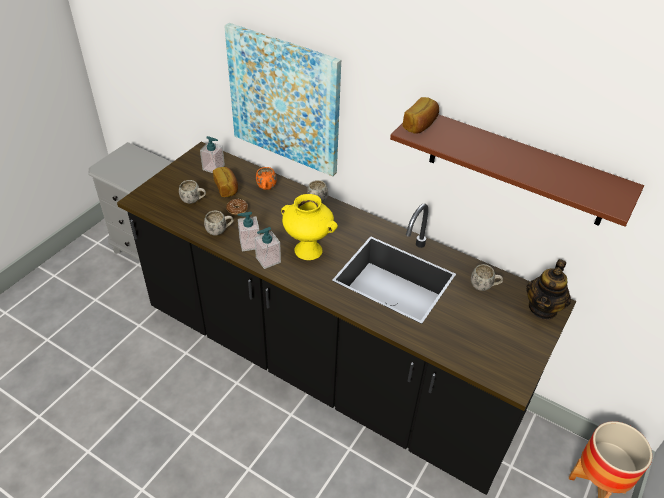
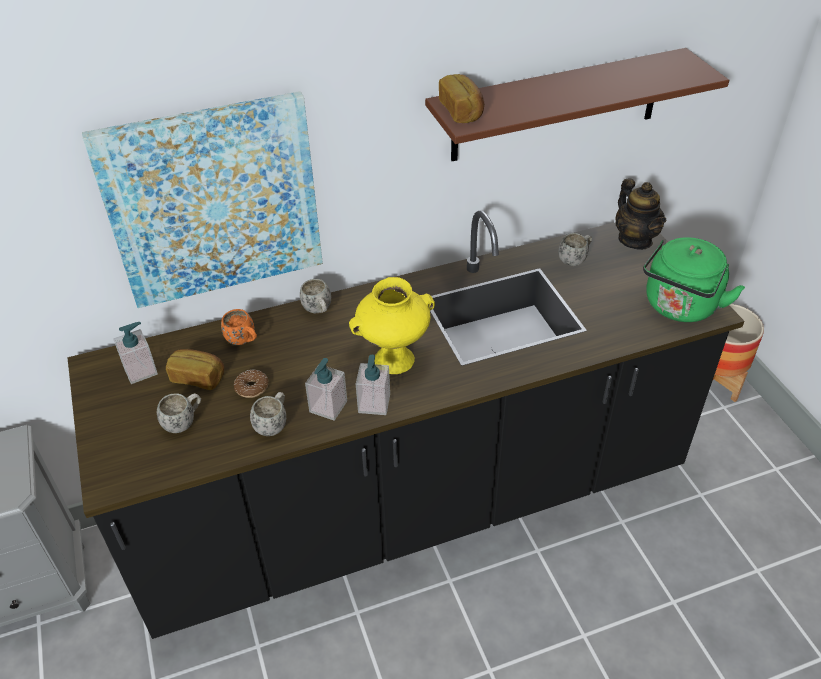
camera: 50 degrees left, 0 degrees up
none -> green kettle [643,237,745,322]

